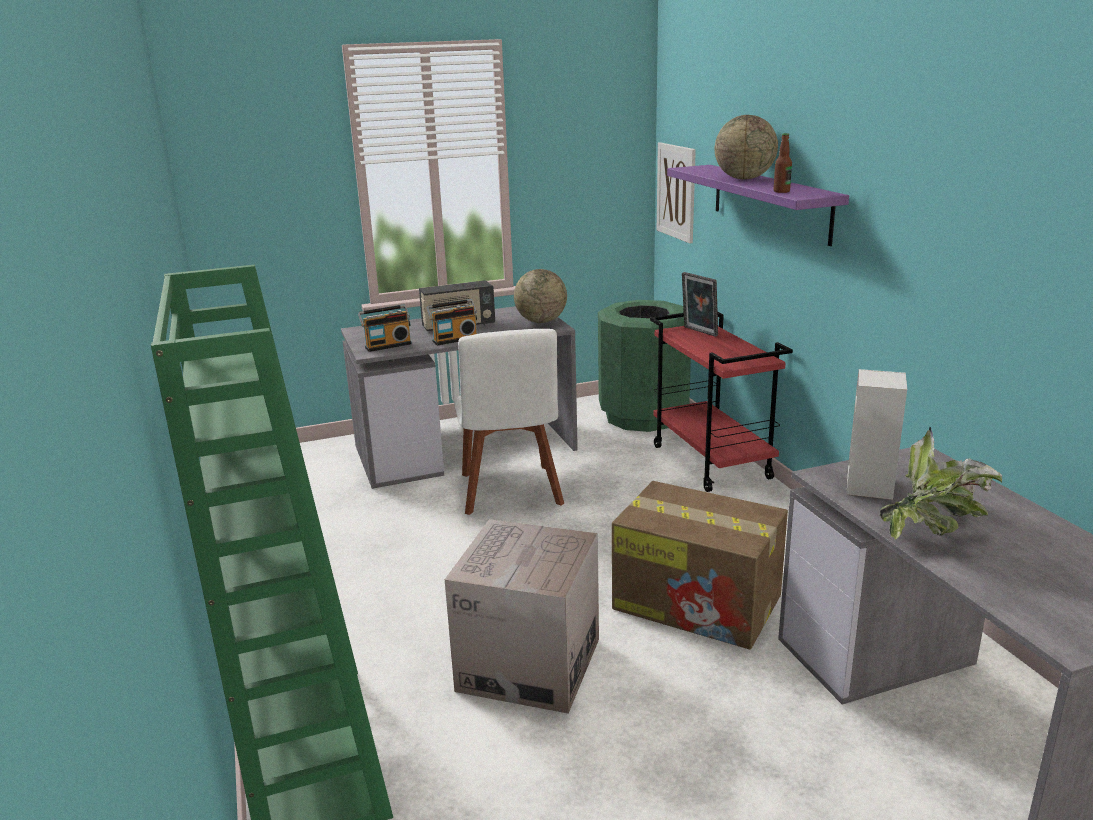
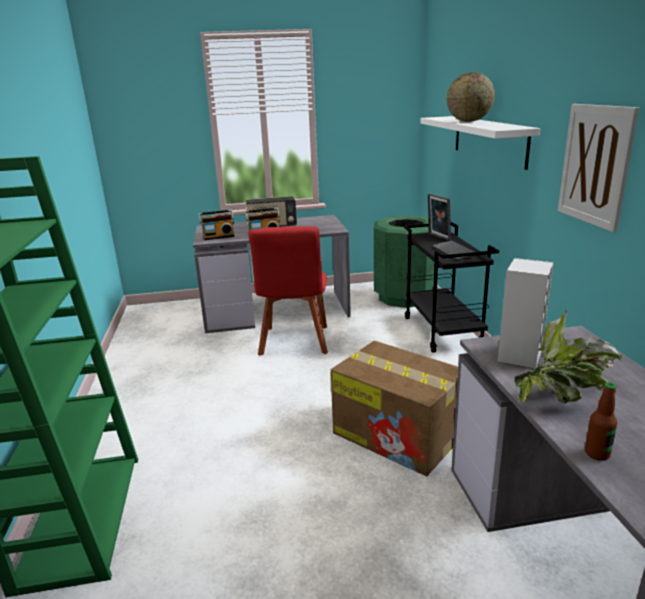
camera: 10 degrees right, 0 degrees up
cardboard box [445,519,599,714] -> none
white chair [454,329,564,515] -> red chair [248,226,328,356]
globe [514,269,567,323] -> none
red cart [650,312,793,492] -> black cart [404,222,499,353]
picture [657,142,696,243] -> picture moved to [558,104,639,232]
purple shelf [667,165,849,246] -> white shelf [420,116,540,170]
bottle [774,133,792,193] -> bottle moved to [585,382,617,461]
none -> keyboard [432,240,477,261]

